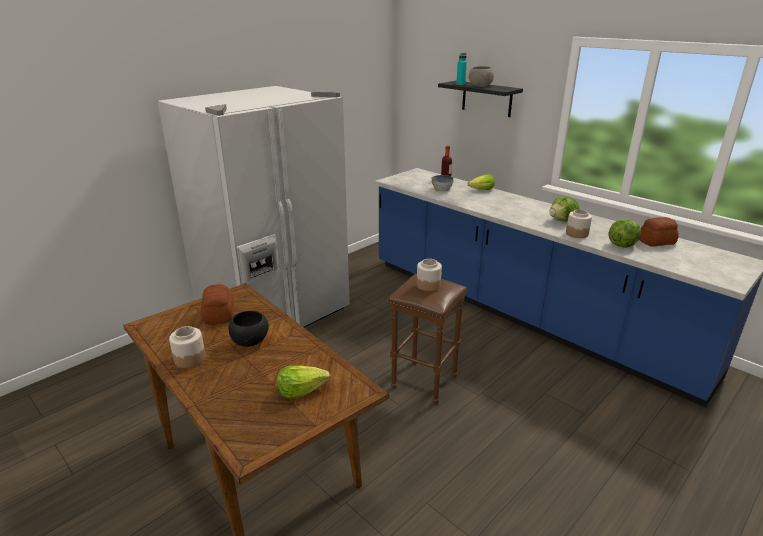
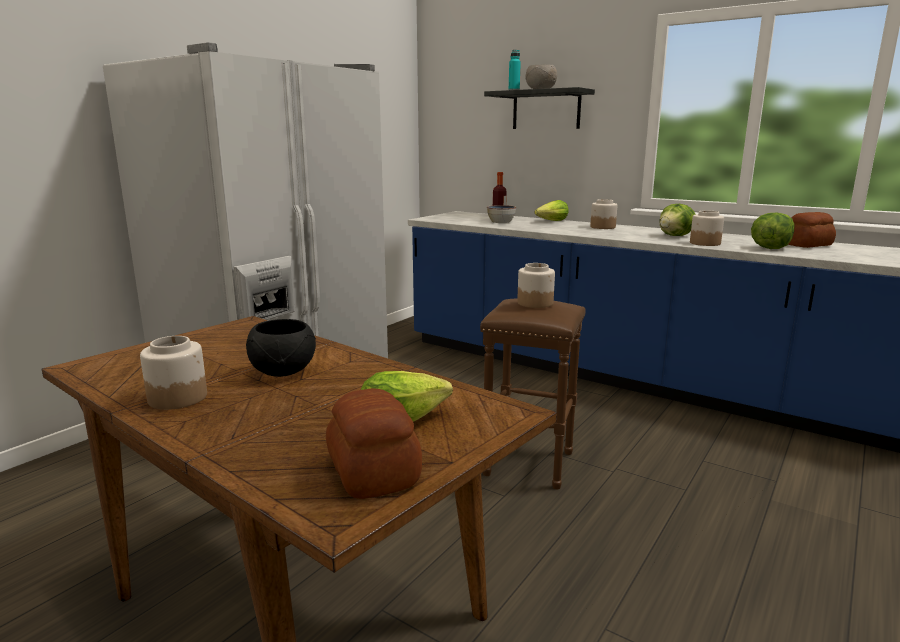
camera: 10 degrees left, 10 degrees down
bread [201,284,234,325] -> bread moved to [326,388,422,499]
none -> jar [590,199,617,229]

